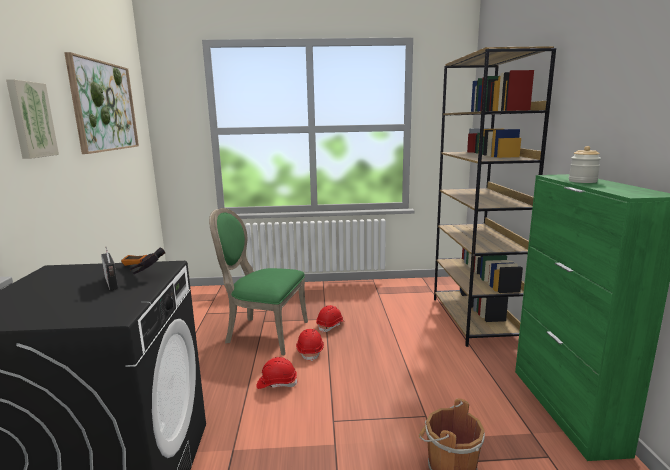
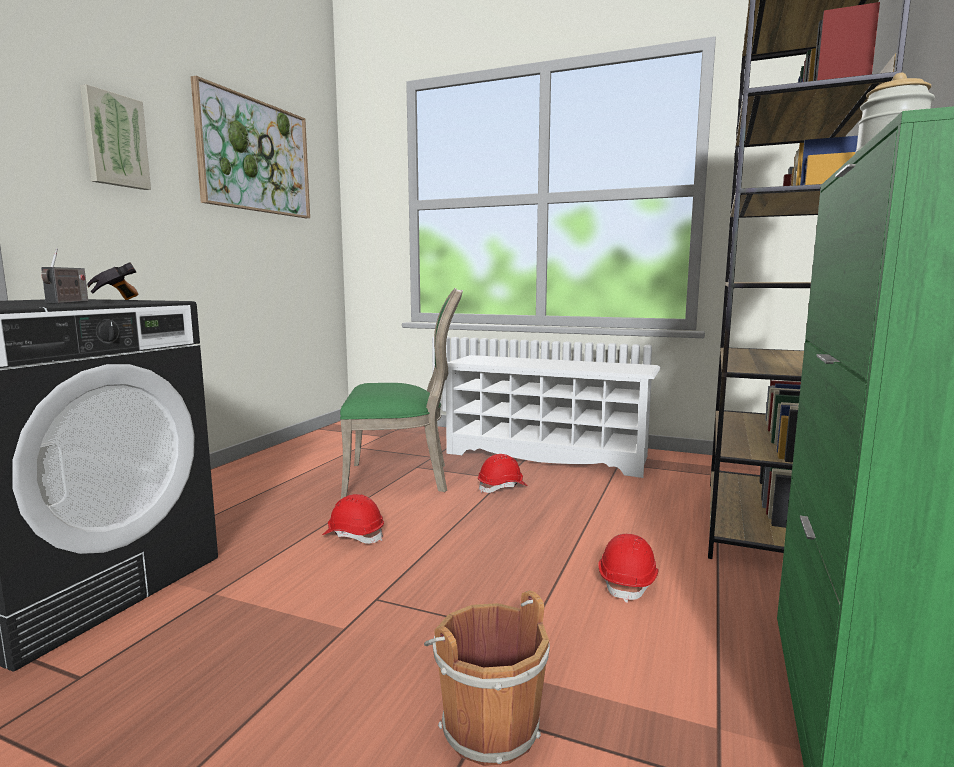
camera: 25 degrees right, 5 degrees down
green chair [209,208,308,355] -> green chair turned 135 degrees clockwise [340,288,463,499]
red hard hat [296,329,324,361] -> red hard hat moved to [598,534,659,603]
none -> white shoe rack [446,355,661,478]

